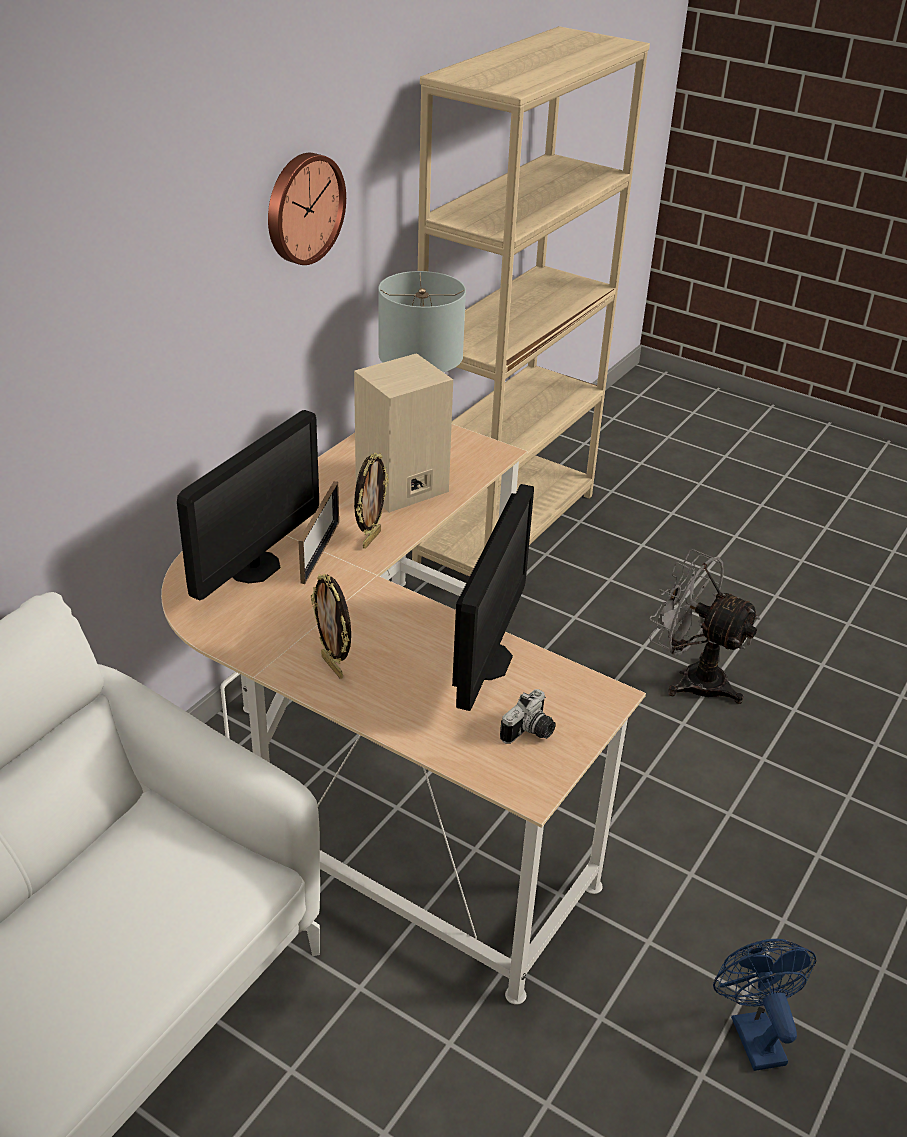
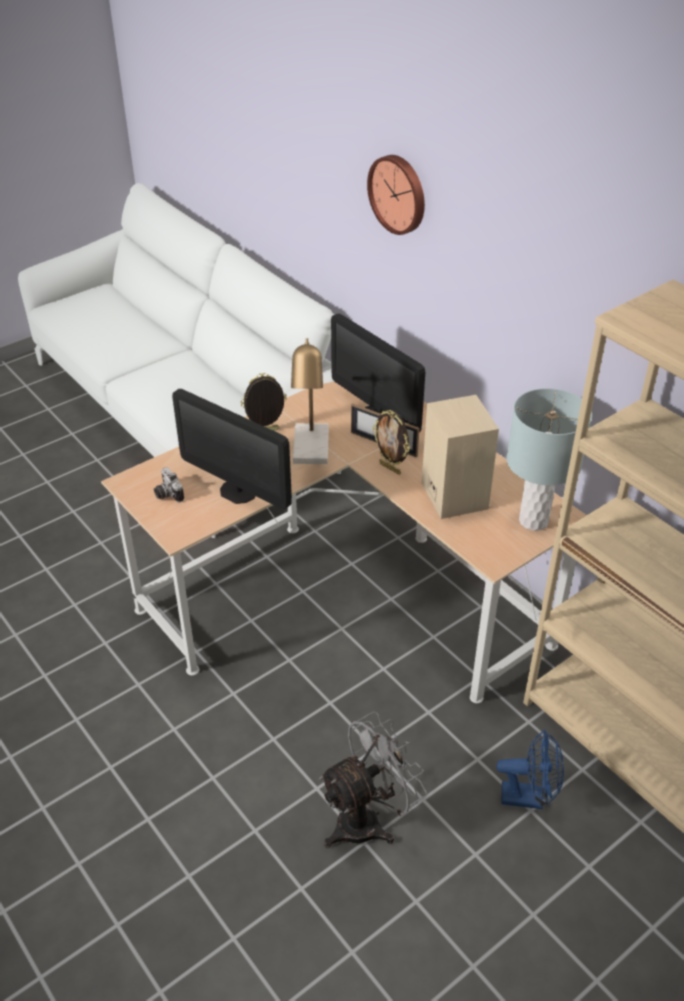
camera: 110 degrees right, 5 degrees up
wall clock [268,153,346,265] -> wall clock moved to [367,155,425,235]
blue fan [713,939,816,1071] -> blue fan moved to [496,729,564,809]
none -> table lamp [291,338,329,464]

